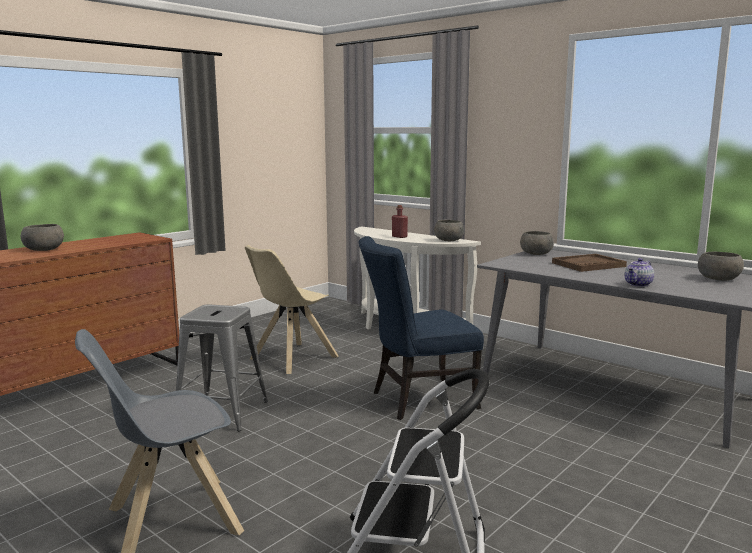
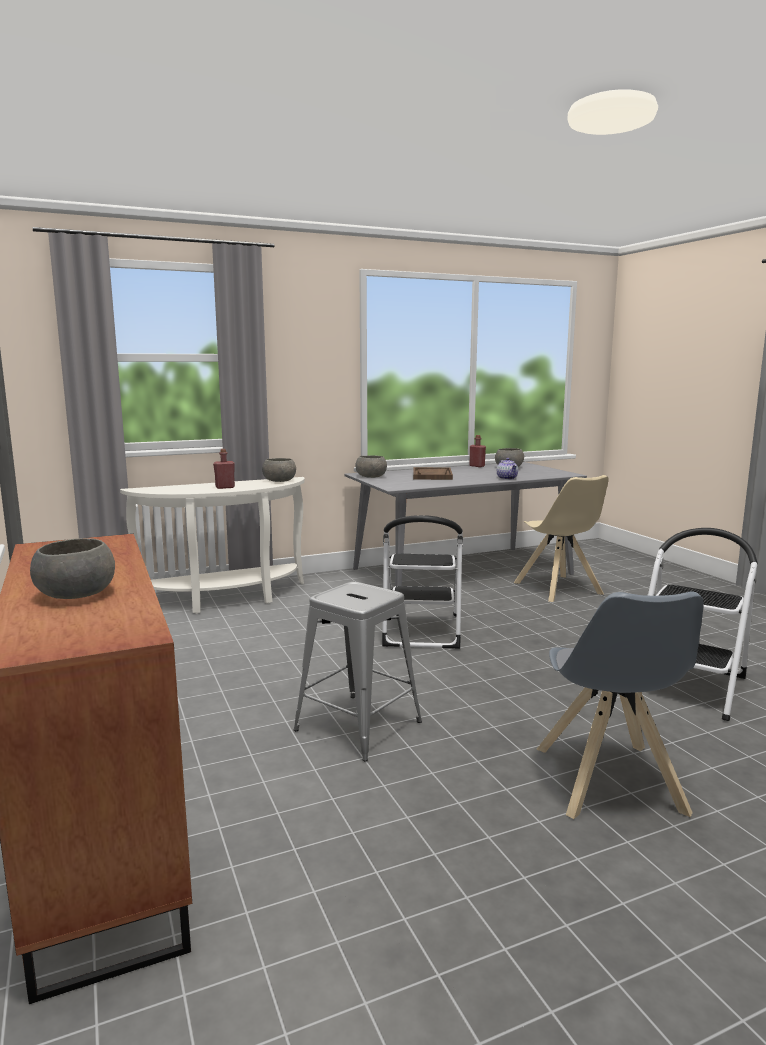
camera: 65 degrees left, 0 degrees up
beige chair [245,245,338,374] -> beige chair moved to [514,475,609,602]
blue chair [358,236,484,420] -> step ladder [382,515,463,649]
none -> red bottle [470,435,486,467]

